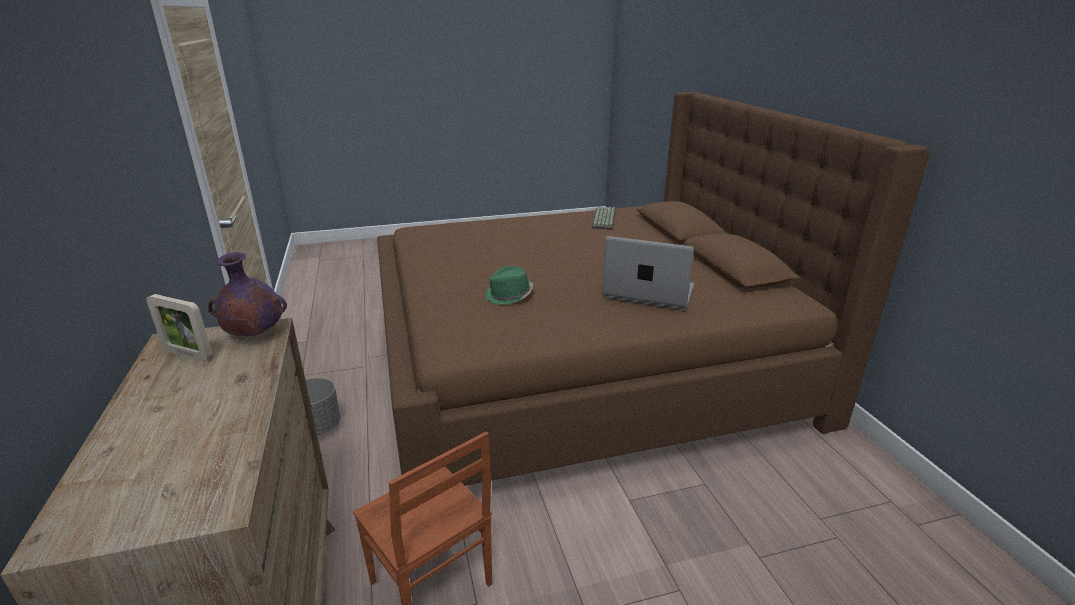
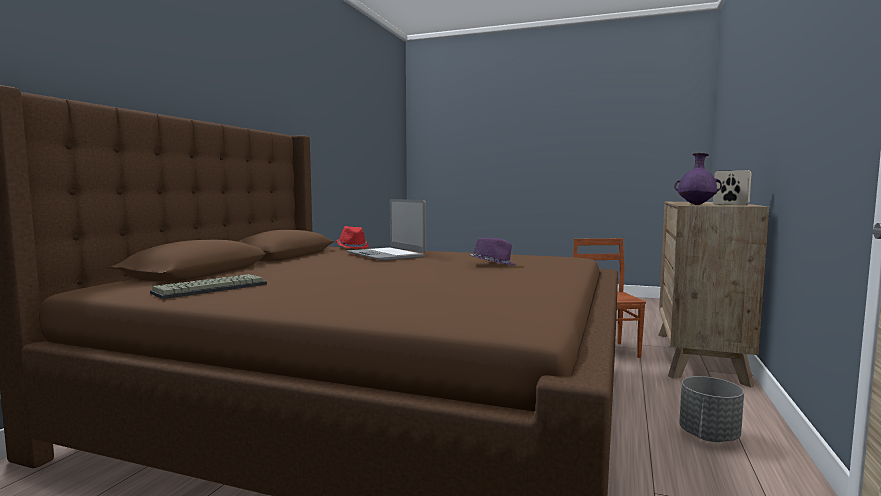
camera: 145 degrees left, 20 degrees down
green hat [485,266,533,305] -> purple hat [469,238,516,265]
none -> red hat [336,226,369,249]

